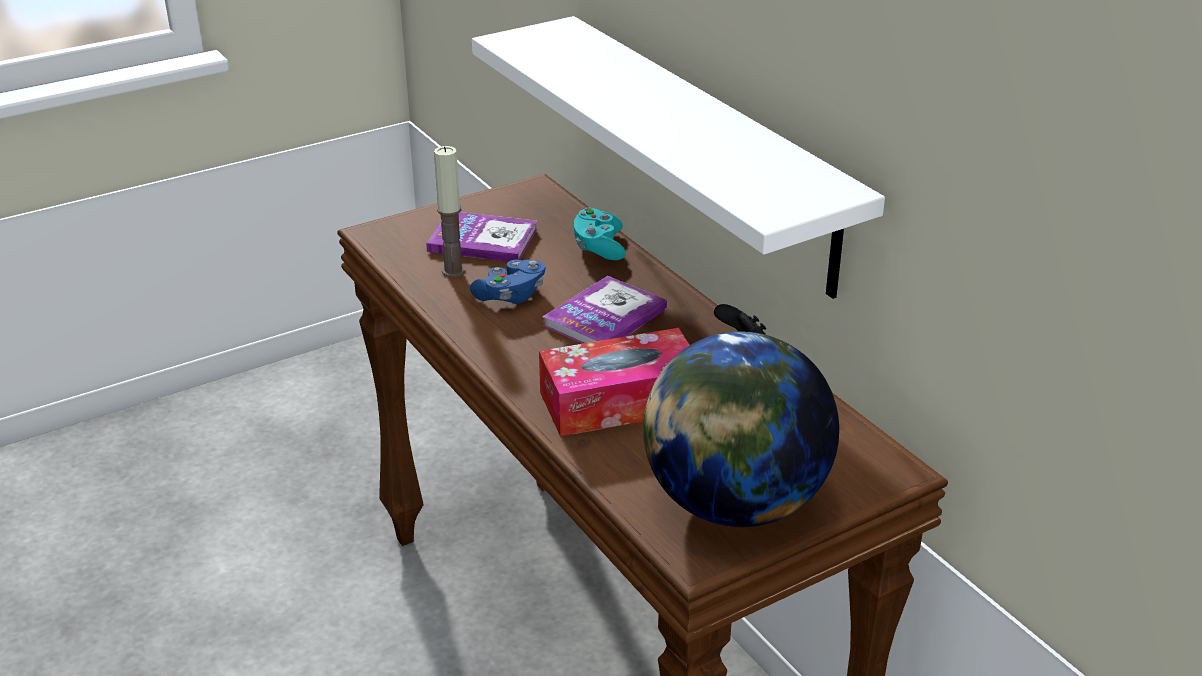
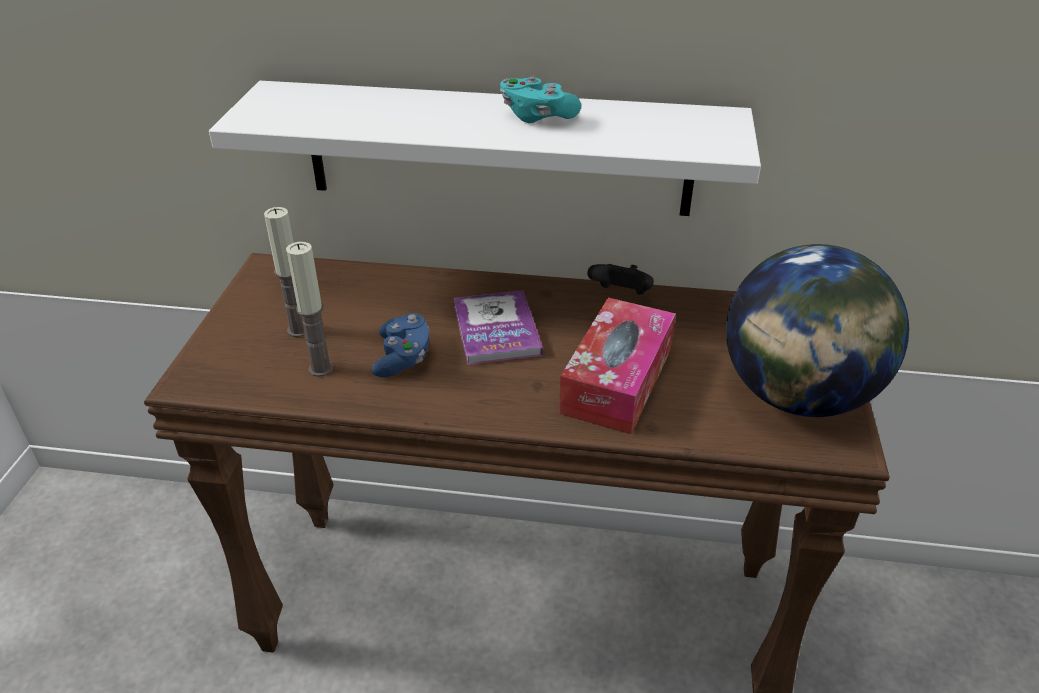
camera: 50 degrees left, 5 degrees up
book [426,212,537,262] -> candle [264,207,305,337]
turquoise game controller [574,207,626,260] -> turquoise game controller moved to [500,77,581,123]

